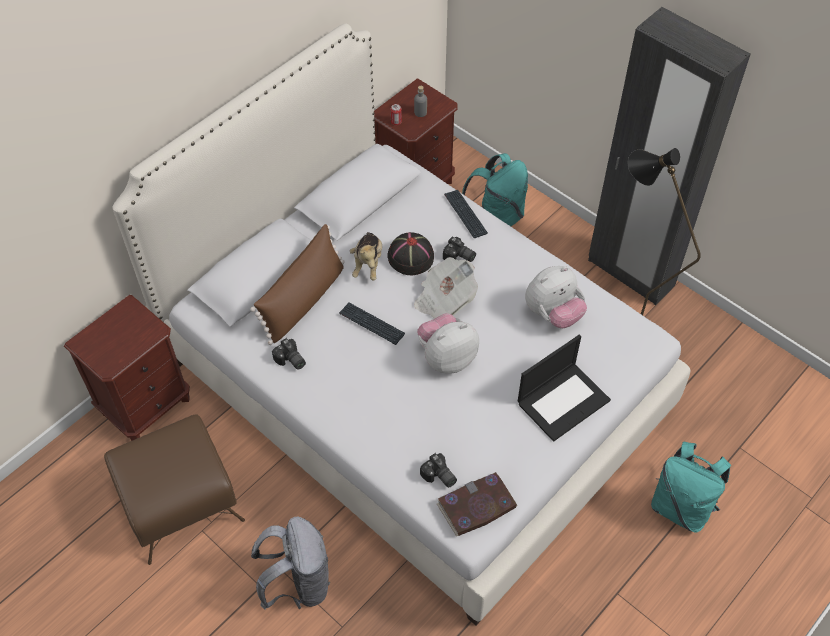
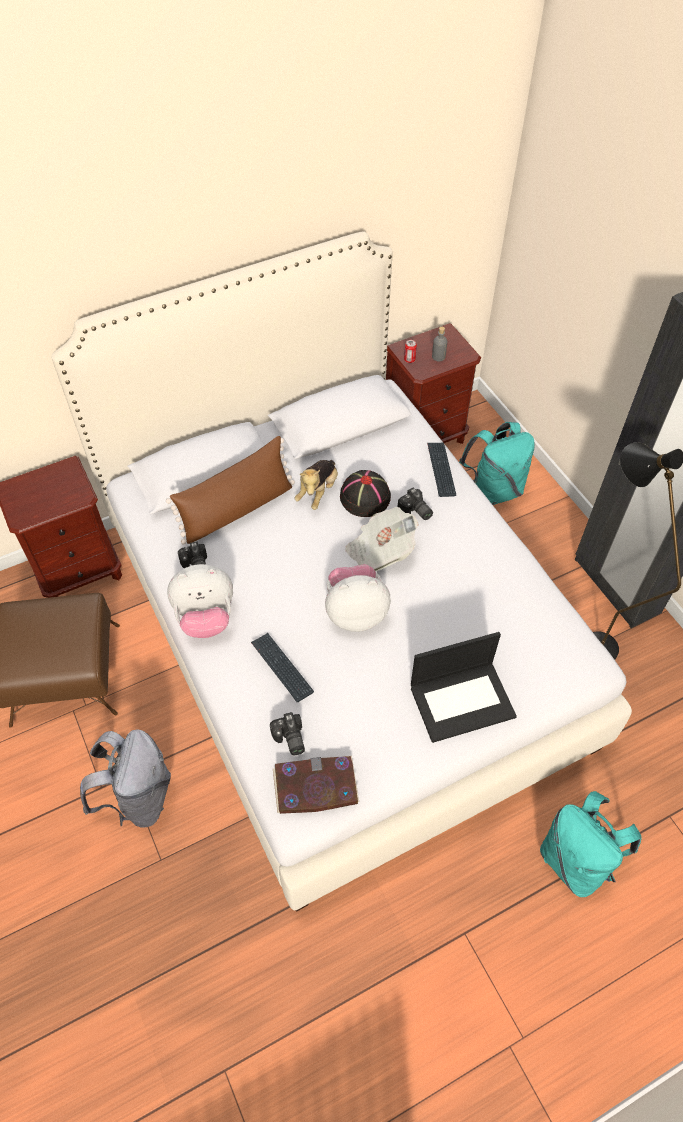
camera: 20 degrees right, 0 degrees up
keyboard [339,303,405,345] -> keyboard moved to [251,633,314,702]
plush toy [525,266,587,328] -> plush toy moved to [167,564,233,638]

